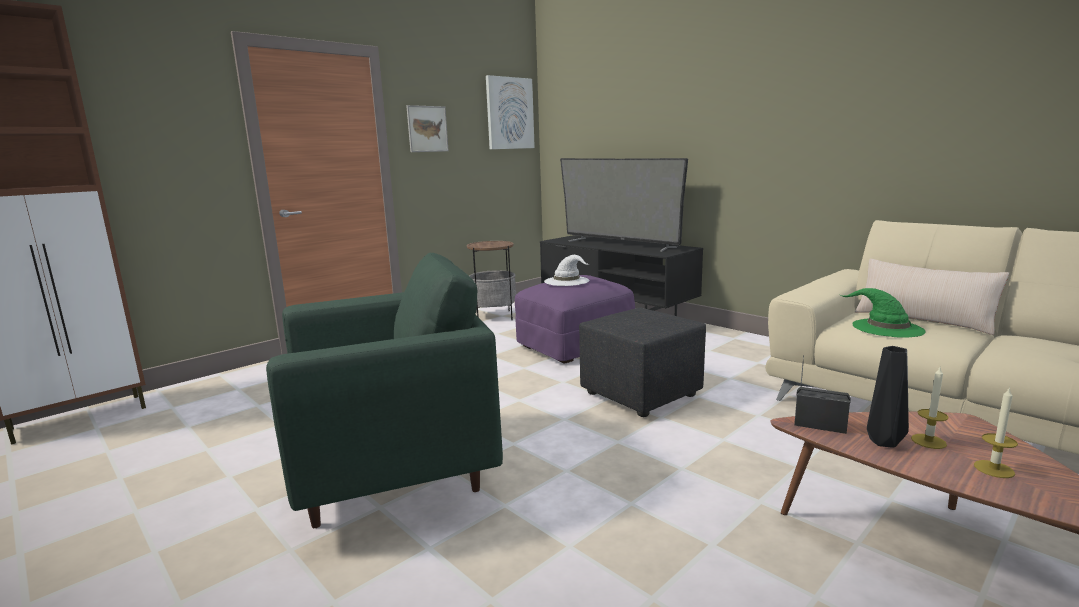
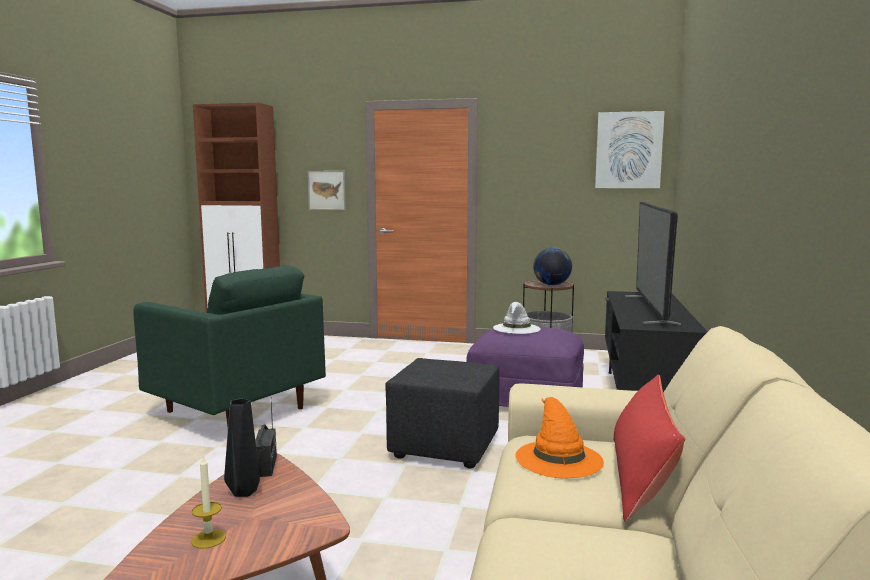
camera: 55 degrees right, 5 degrees down
picture [406,105,448,152] -> picture moved to [308,171,346,210]
green hat [840,288,925,338] -> orange hat [515,397,604,478]
beige pillow [855,259,1009,335] -> red pillow [613,374,685,522]
candle [911,367,949,449] -> none
none -> globe [533,247,572,285]

